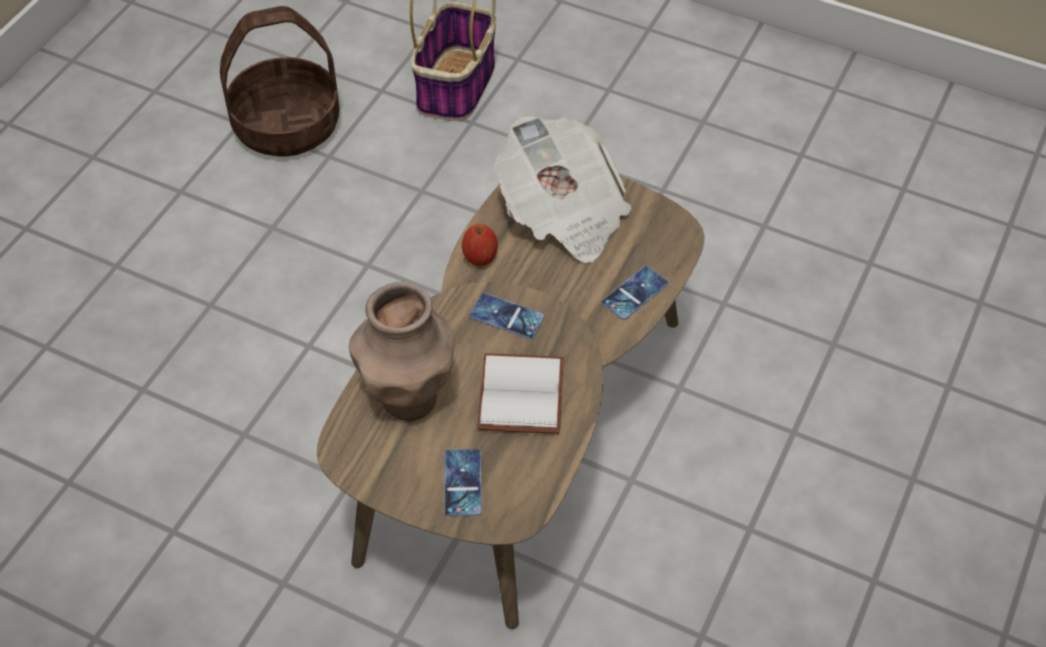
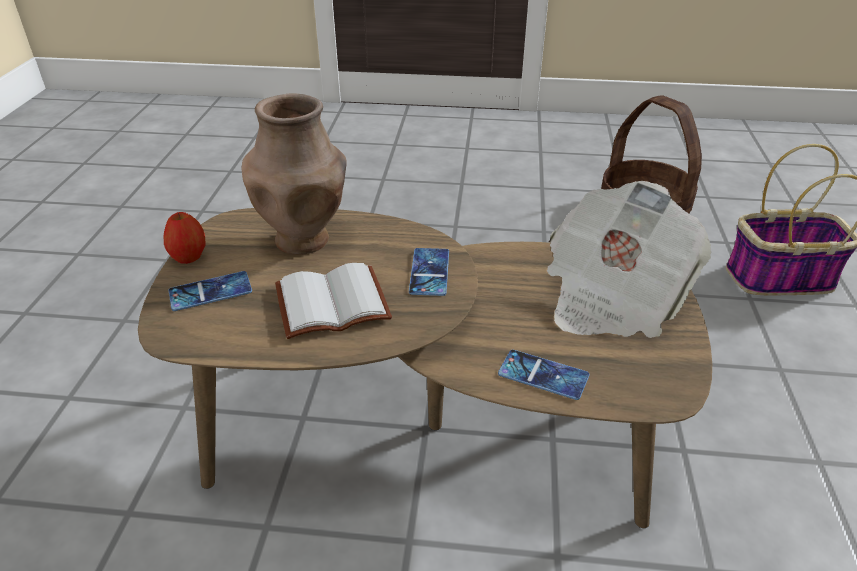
camera: 70 degrees right, 15 degrees down
apple [462,224,498,266] -> apple moved to [163,212,206,264]

